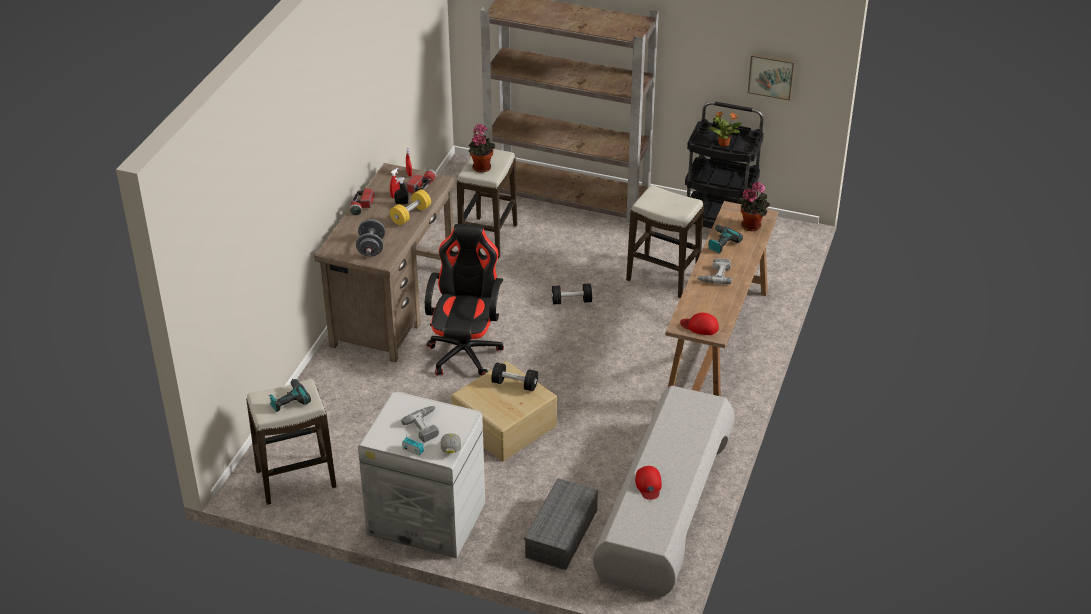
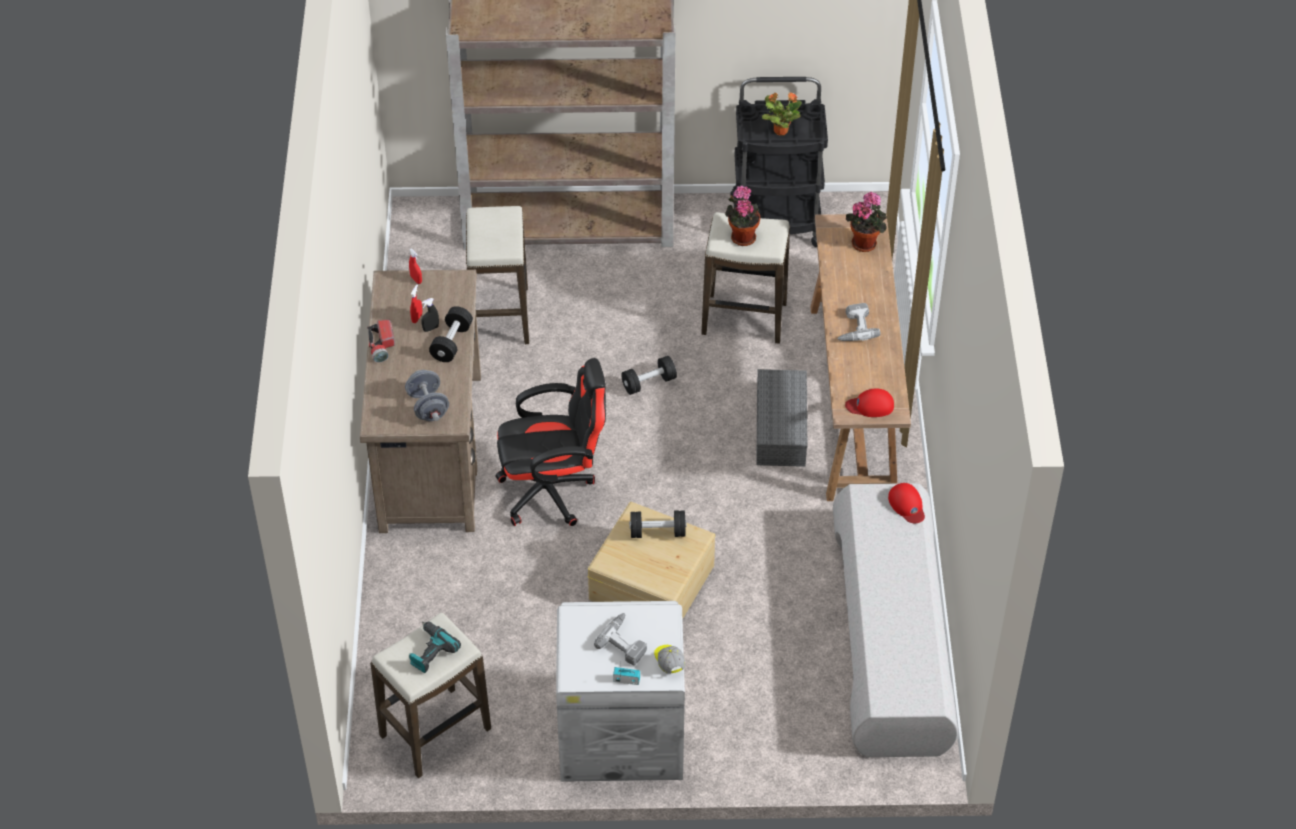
camera: 20 degrees left, 10 degrees up
yellow dumbbell [390,189,431,225] -> black dumbbell [429,306,473,362]
flashlight [406,169,437,193] -> none
black office chair [425,224,504,376] -> black office chair turned 90 degrees clockwise [496,358,606,526]
potted plant [468,124,495,173] -> potted plant moved to [725,185,760,246]
grey storage box [524,478,598,570] -> grey storage box moved to [756,369,807,467]
red cap [635,466,662,500] -> red cap moved to [888,483,925,523]
power drill [708,224,743,253] -> none
picture [748,53,795,100] -> none

